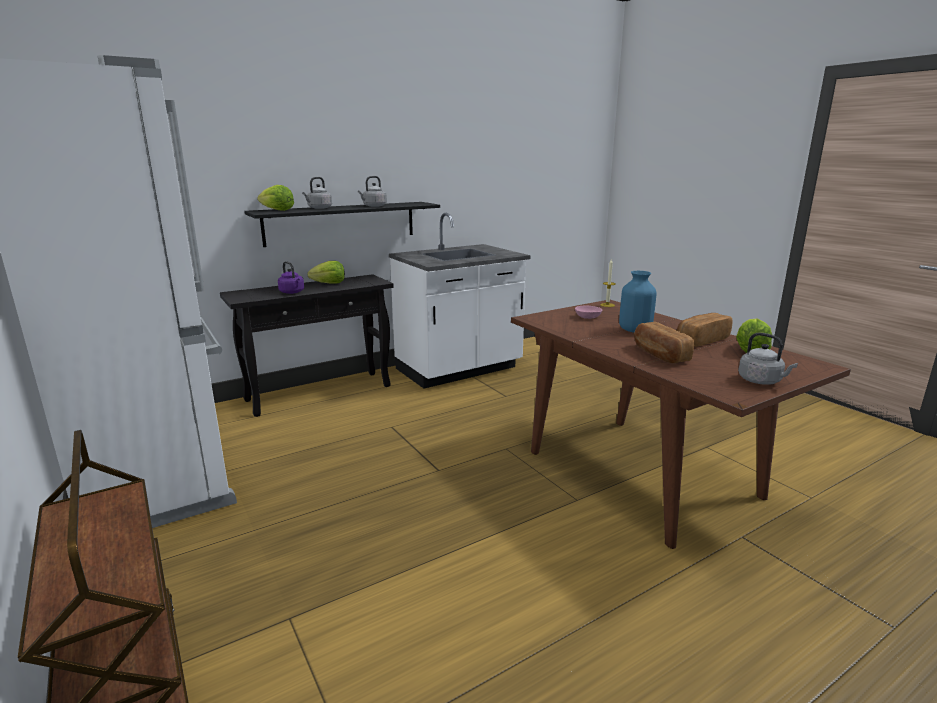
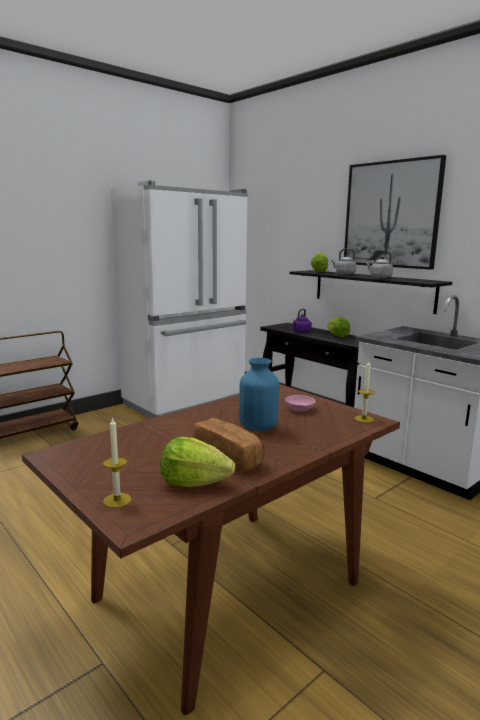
camera: 80 degrees right, 5 degrees down
bread [634,322,694,363] -> none
grey kettle [738,332,798,385] -> none
none -> candle [103,417,131,508]
none -> picture [344,155,446,270]

